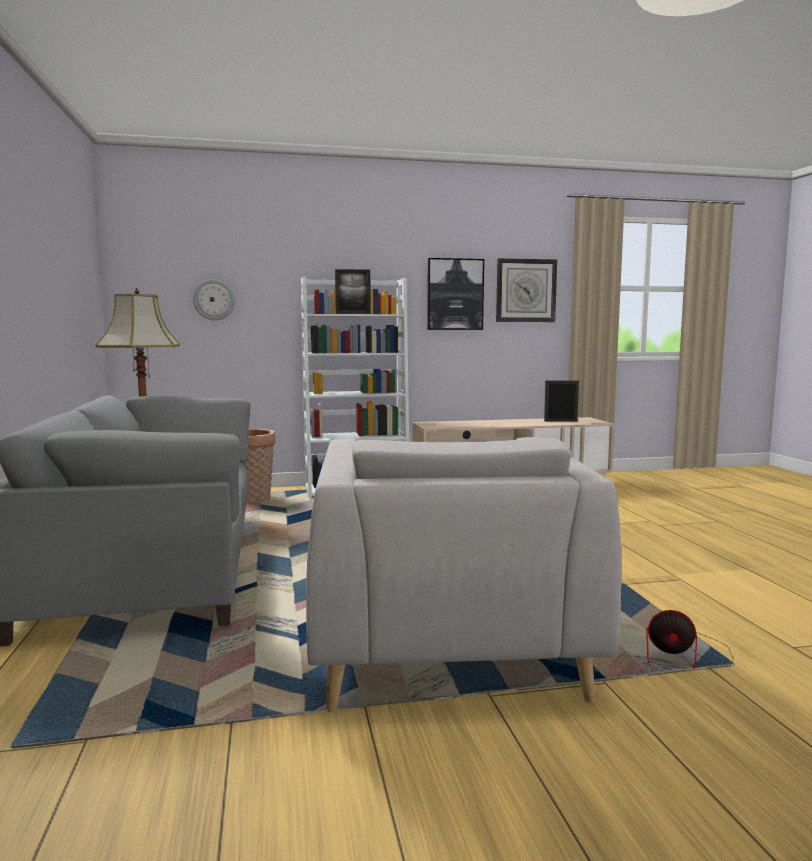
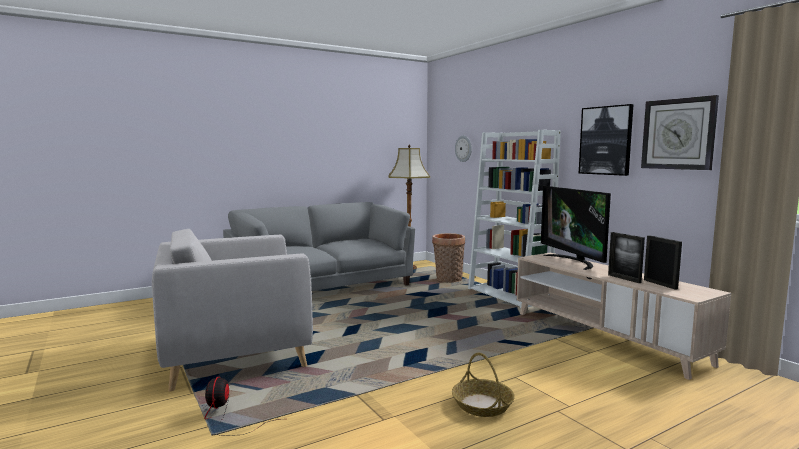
camera: 70 degrees right, 0 degrees up
picture frame [335,269,371,314] -> picture frame moved to [608,232,645,283]
none -> basket [452,353,515,417]
none -> television [541,186,611,270]

